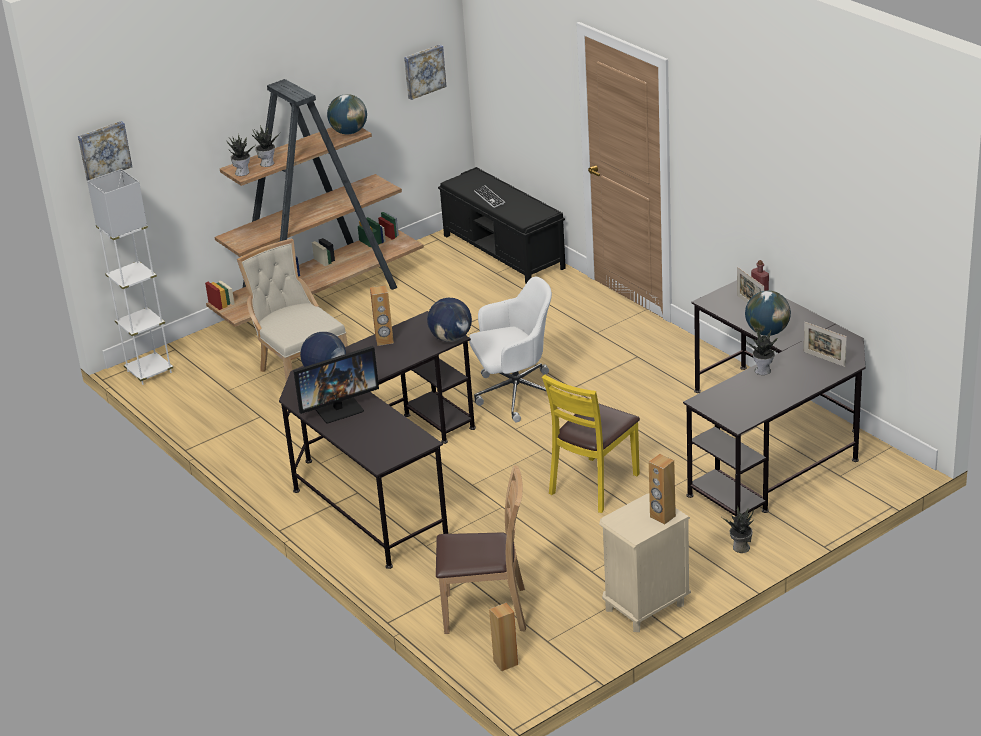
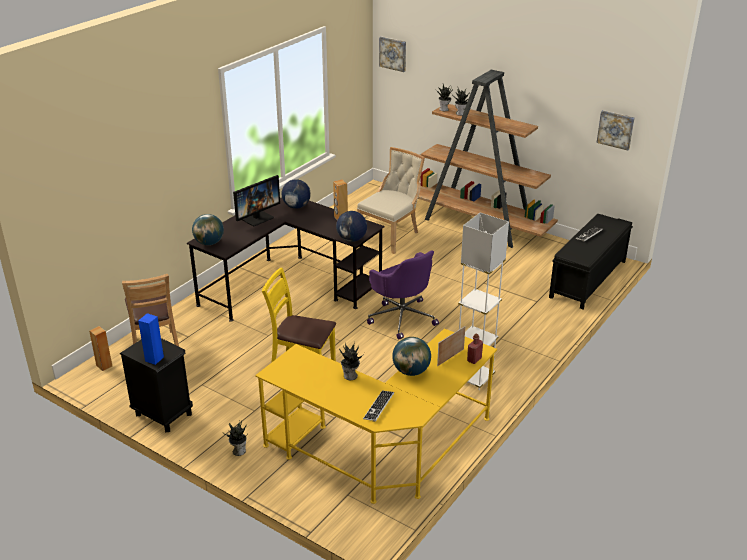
camera: 70 degrees right, 0 degrees up
white floor lamp [87,169,173,385] -> white floor lamp moved to [458,213,509,390]
monitor [293,346,379,424] -> monitor turned 90 degrees counterclockwise [233,175,280,226]
globe [327,94,367,135] -> globe moved to [192,214,224,245]
white office chair [469,277,552,422] -> purple office chair [367,250,439,340]
beige nightstand [599,494,691,632] -> black nightstand [120,338,193,432]
brown speaker [649,454,676,524] -> blue speaker [138,313,164,365]
black desk [683,280,865,517] -> yellow desk [255,329,497,504]
picture frame [803,322,847,367] -> keyboard [363,390,394,422]

